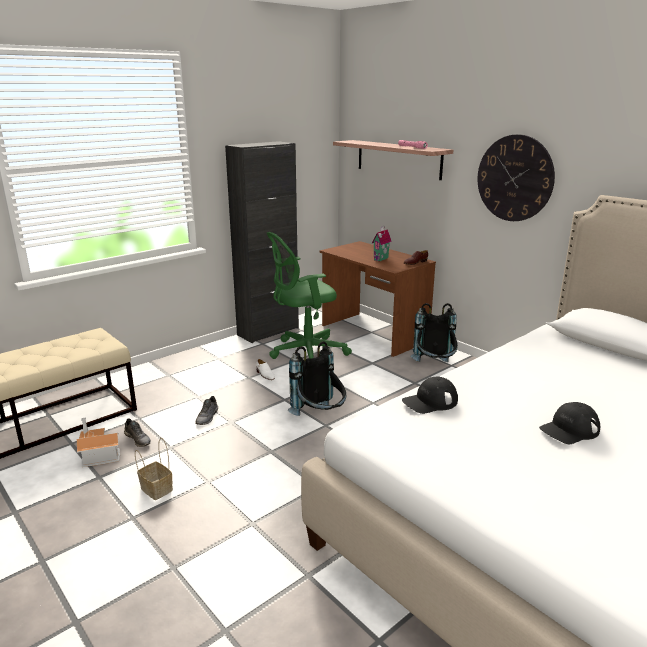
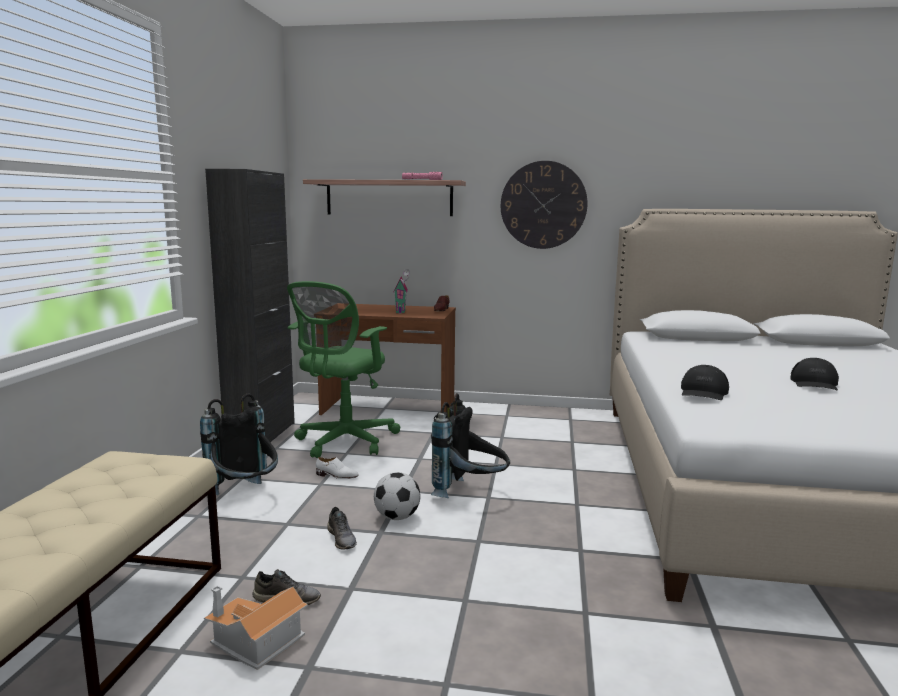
camera: 40 degrees left, 10 degrees down
basket [135,438,173,500] -> none
black backpack [411,303,458,362] -> black backpack moved to [200,393,278,495]
none -> football [374,472,421,520]

